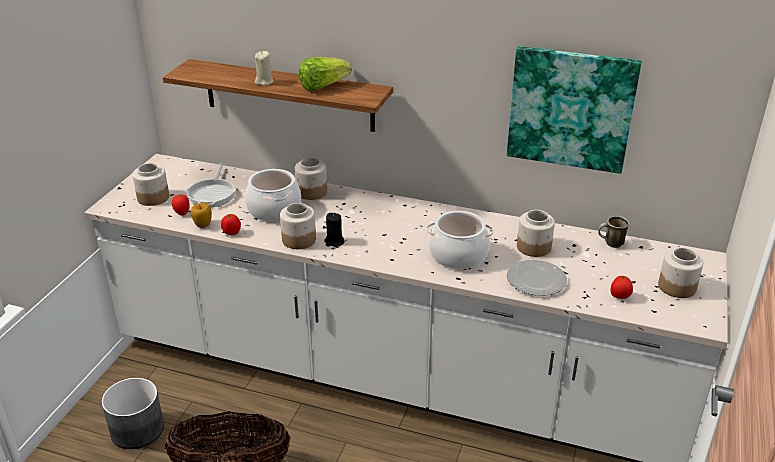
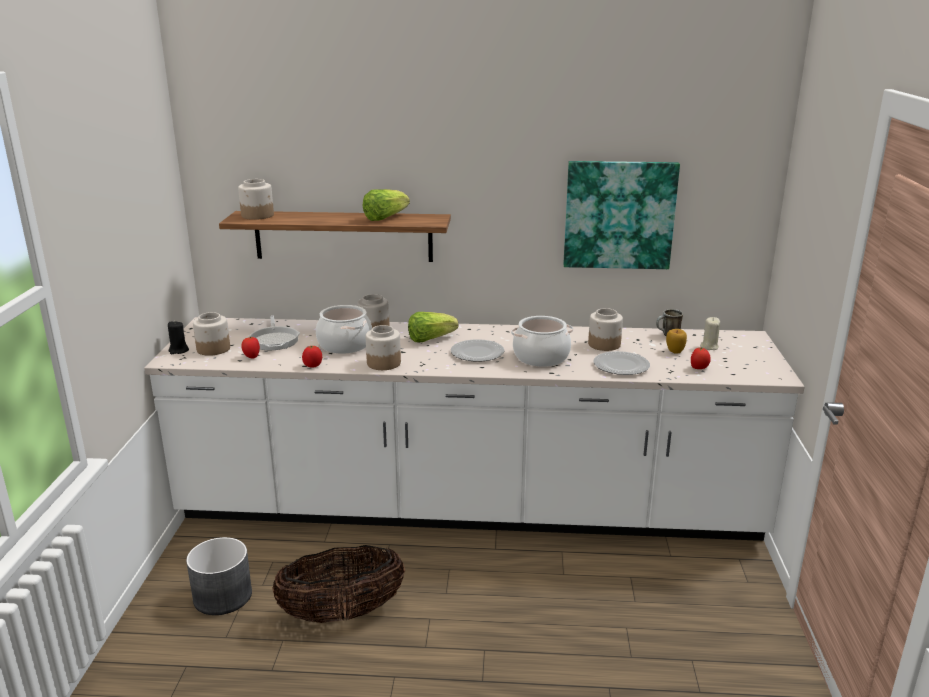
camera: 15 degrees left, 10 degrees down
apple [191,203,212,228] -> apple moved to [666,329,687,354]
beige candle [255,51,274,86] -> beige candle moved to [700,317,720,350]
black candle [324,213,345,247] -> black candle moved to [168,321,189,354]
jar [658,248,703,298] -> jar moved to [238,179,274,220]
none -> lettuce [408,312,458,342]
none -> plate [450,339,505,362]

